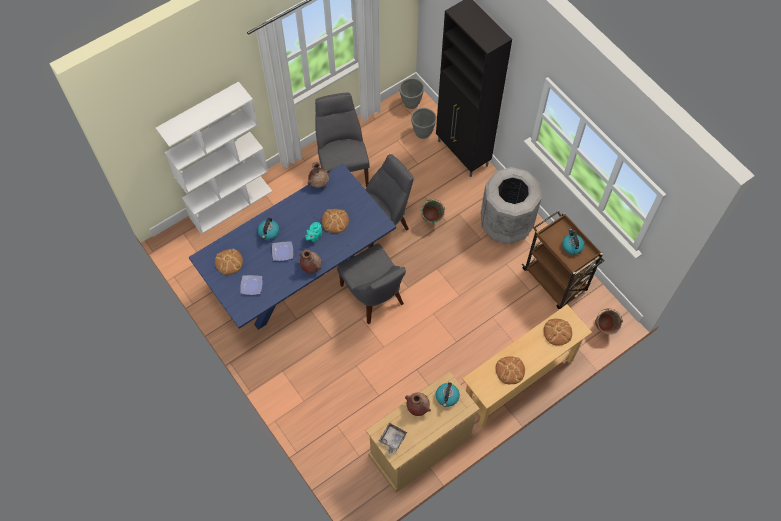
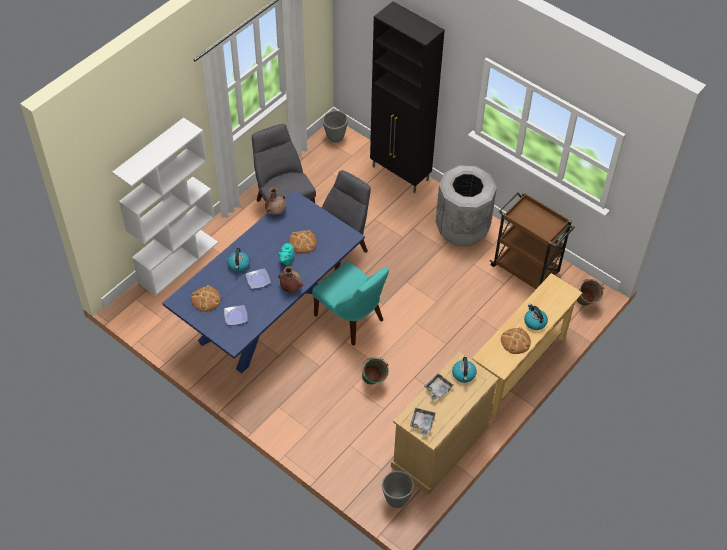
camera: 15 degrees left, 10 degrees down
grey chair [337,244,406,324] -> turquoise chair [312,261,389,346]
brown vase [405,392,431,416] -> grey tray [424,373,453,402]
grey planter [411,108,436,139] -> grey planter moved to [382,471,414,508]
green bucket [420,199,445,223] -> green bucket moved to [362,357,389,385]
bread [544,319,572,346] -> none
kettle [562,229,584,255] -> kettle moved to [524,304,548,330]

